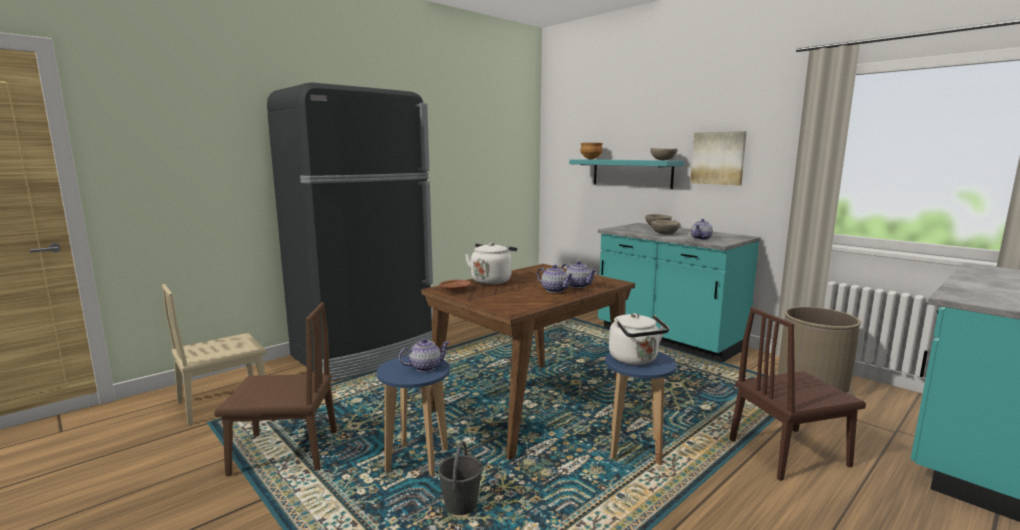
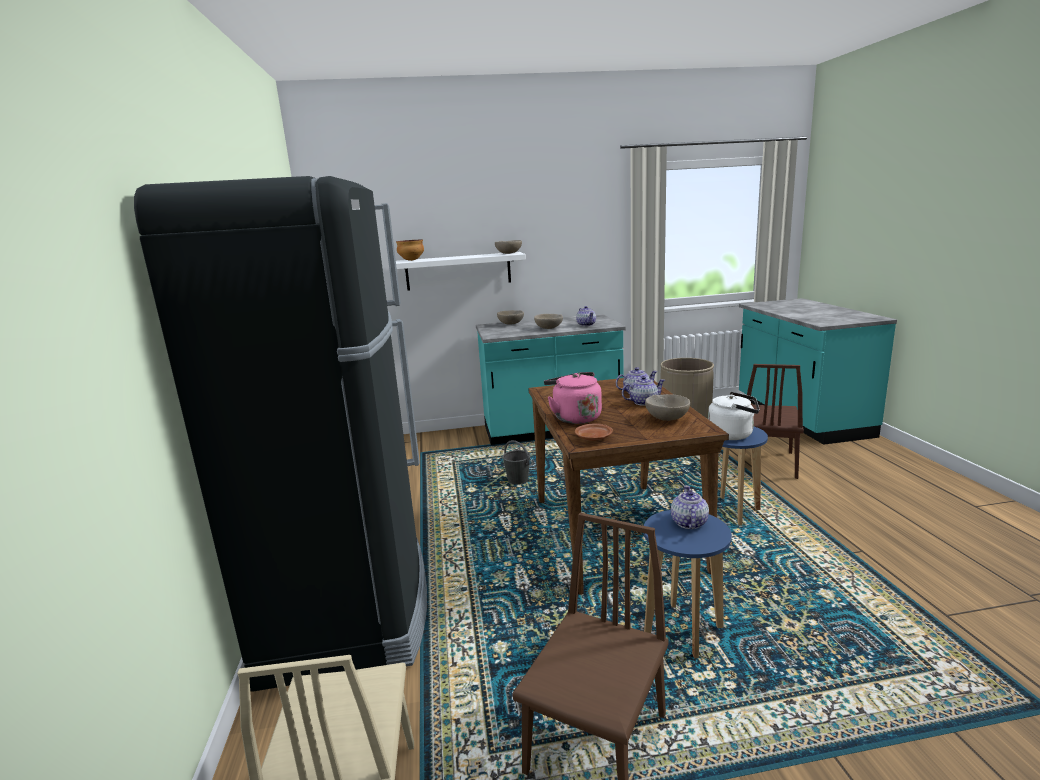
camera: 55 degrees left, 5 degrees up
grey bucket [438,441,483,515] -> grey bucket moved to [502,440,531,484]
white kettle [465,242,517,285] -> pink kettle [544,372,602,424]
turquoise shelf [569,159,684,189] -> white shelf [396,252,526,291]
picture [690,131,747,186] -> none
none -> beige bowl [645,394,690,421]

